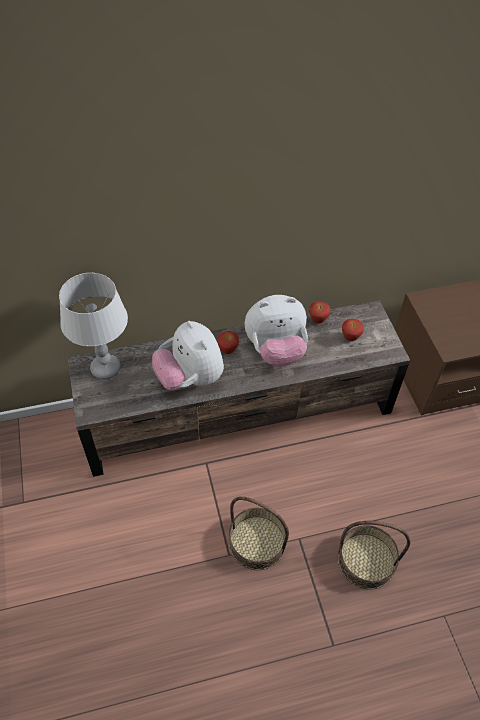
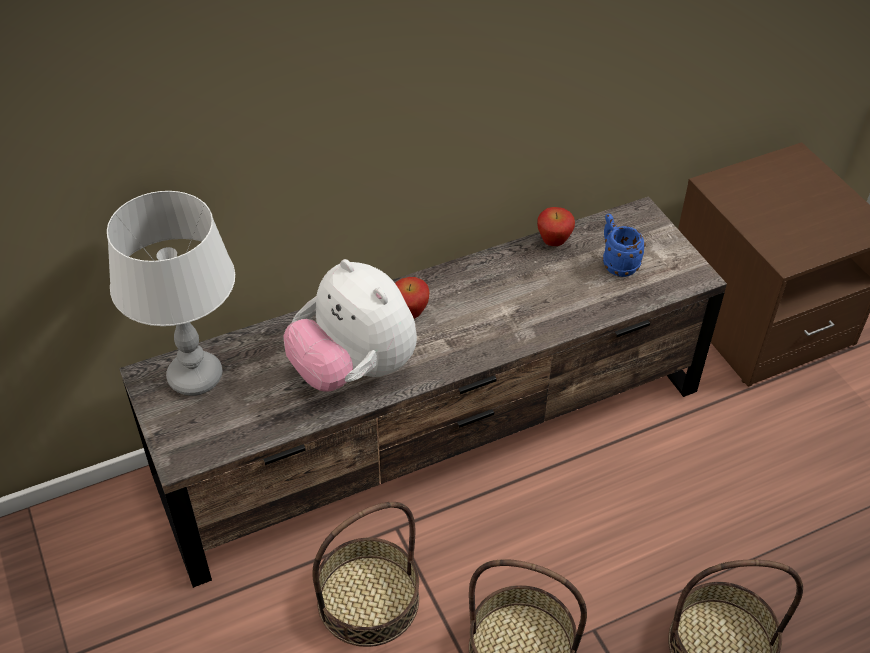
camera: 10 degrees left, 5 degrees down
plush toy [245,295,308,367] -> none
apple [342,319,364,341] -> blue mug [603,213,646,277]
none -> basket [312,502,419,647]

